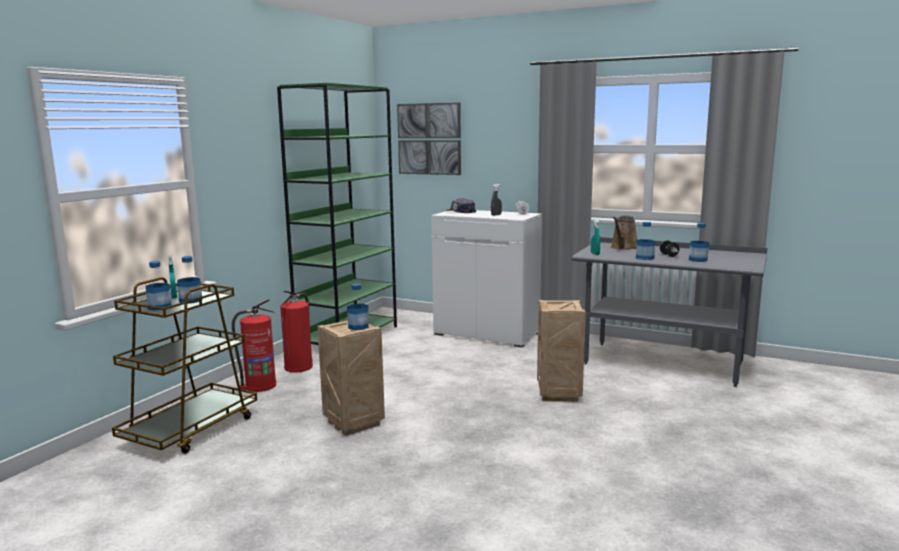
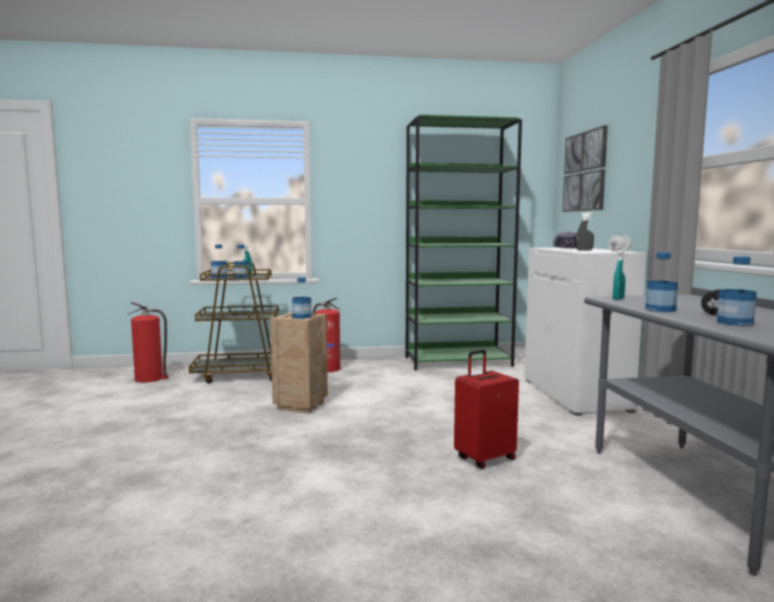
camera: 55 degrees right, 5 degrees down
fire extinguisher [280,291,313,372] -> fire extinguisher moved to [128,302,168,383]
crate [537,300,586,402] -> red suitcase [454,350,519,469]
brown watering can [610,215,637,250] -> none

